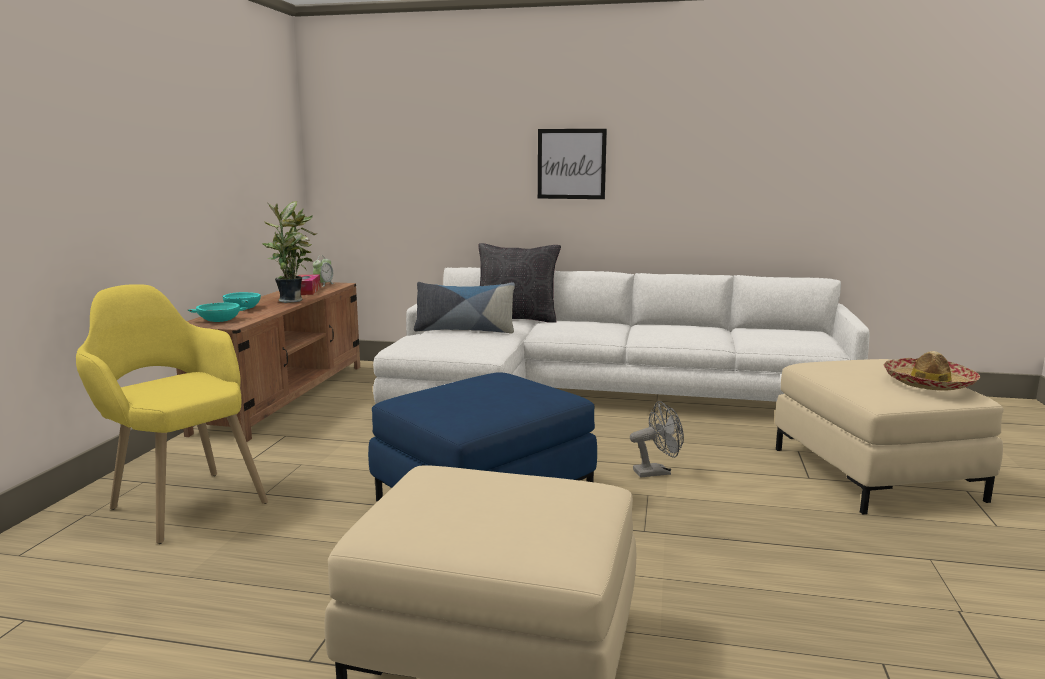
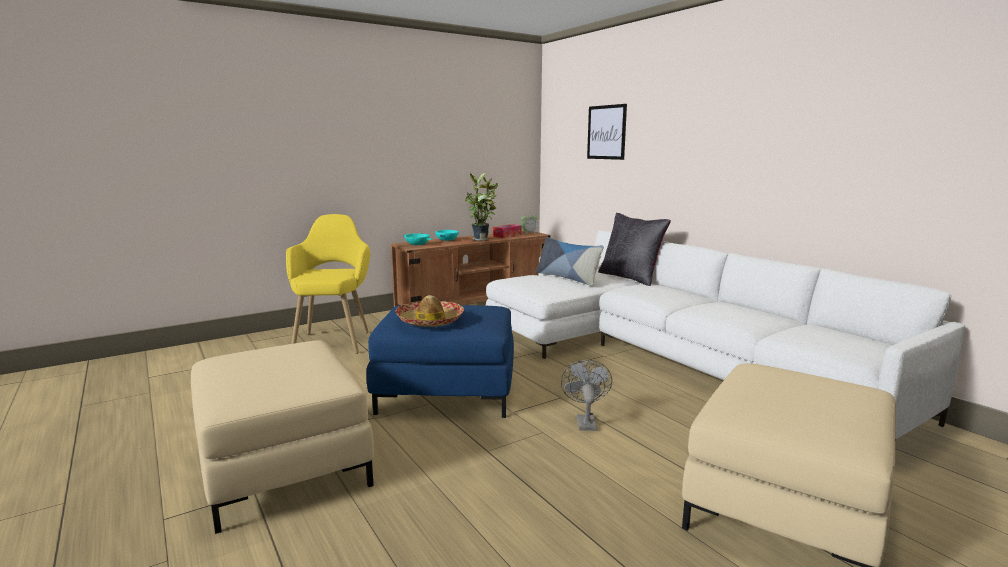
camera: 45 degrees right, 0 degrees up
picture [538,129,607,199] -> picture moved to [587,104,627,160]
grey fan [630,401,684,477] -> grey fan turned 120 degrees counterclockwise [561,360,612,431]
hat [884,351,980,391] -> hat moved to [395,295,464,327]

